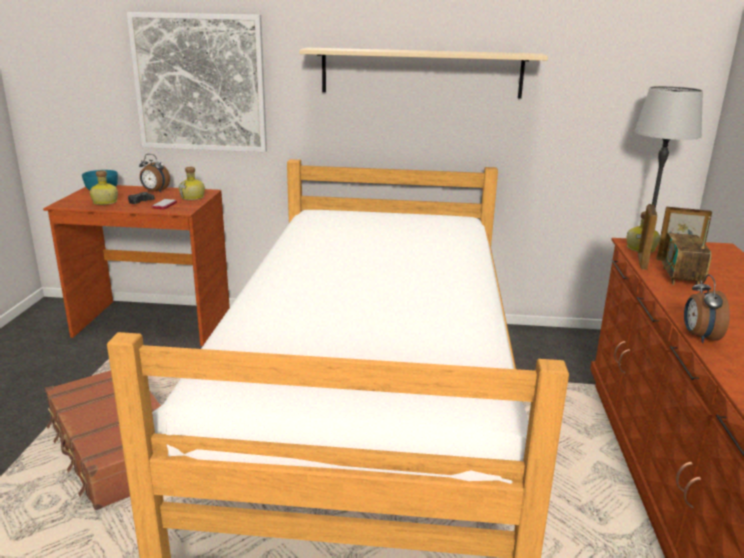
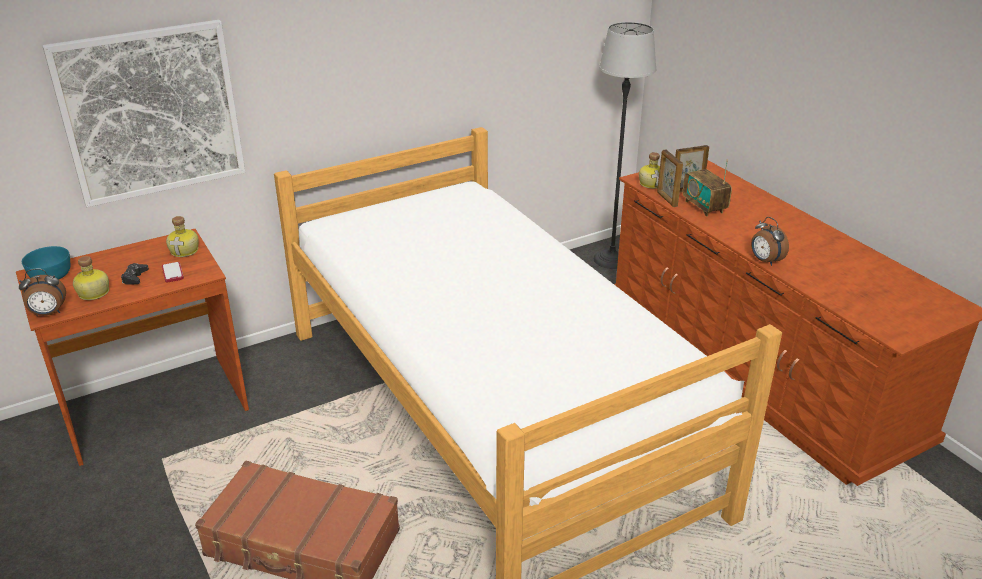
camera: 35 degrees left, 10 degrees up
alarm clock [139,154,170,193] -> alarm clock moved to [19,269,66,316]
beige shelf [299,48,548,98] -> none

